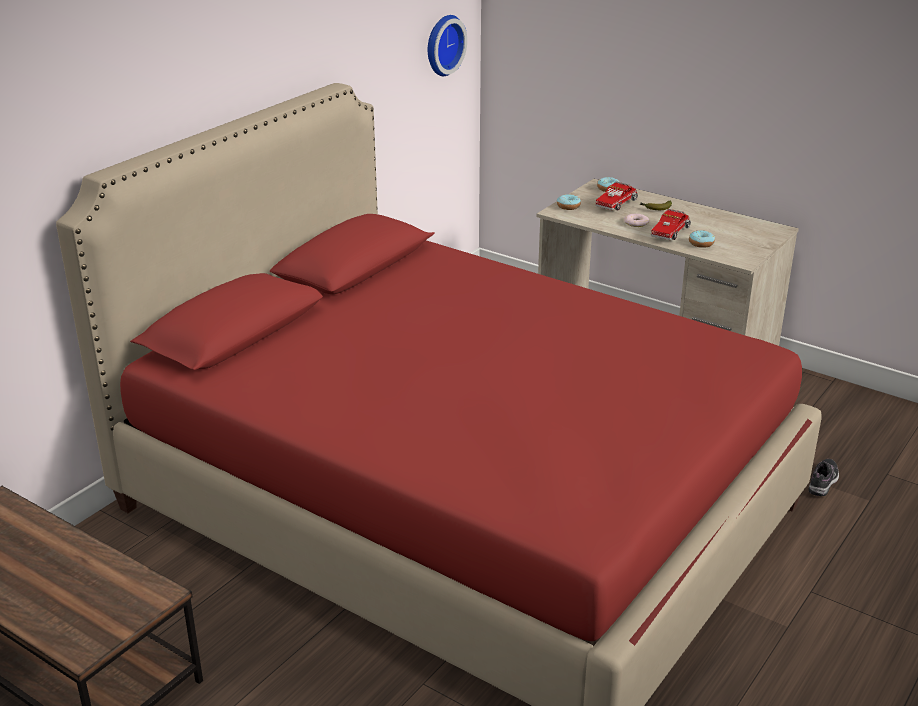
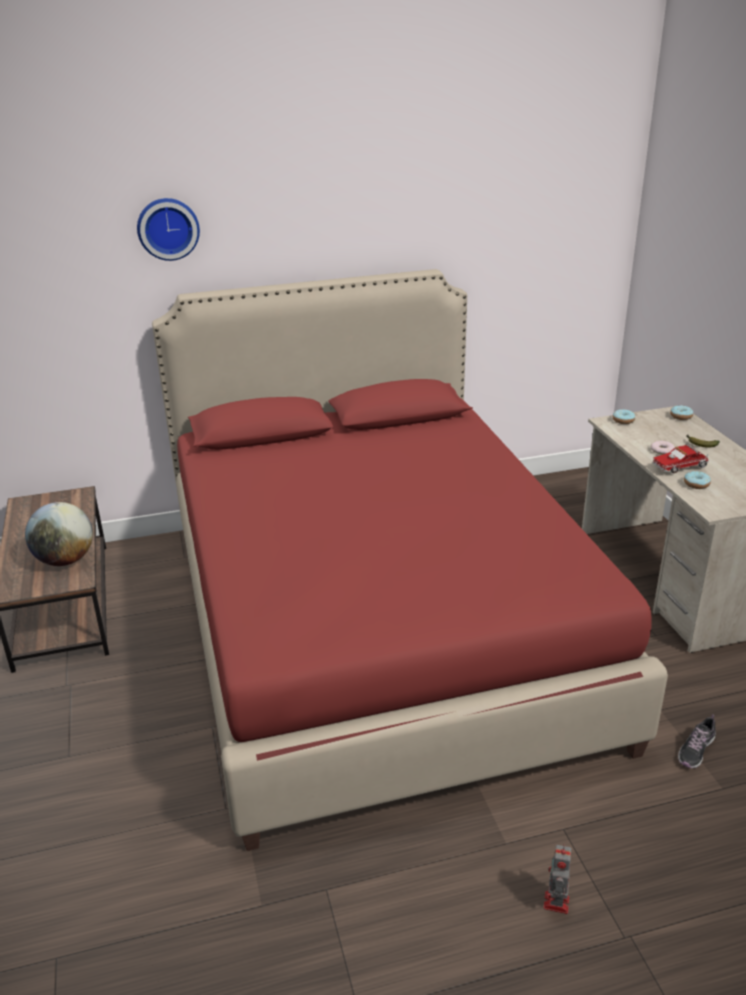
camera: 40 degrees right, 0 degrees up
wall clock [428,15,467,76] -> wall clock moved to [137,198,200,261]
toy truck [595,181,638,210] -> none
shoe [808,459,839,496] -> shoe turned 150 degrees clockwise [678,714,716,768]
none -> globe [25,502,93,566]
none -> toy robot [544,845,571,914]

